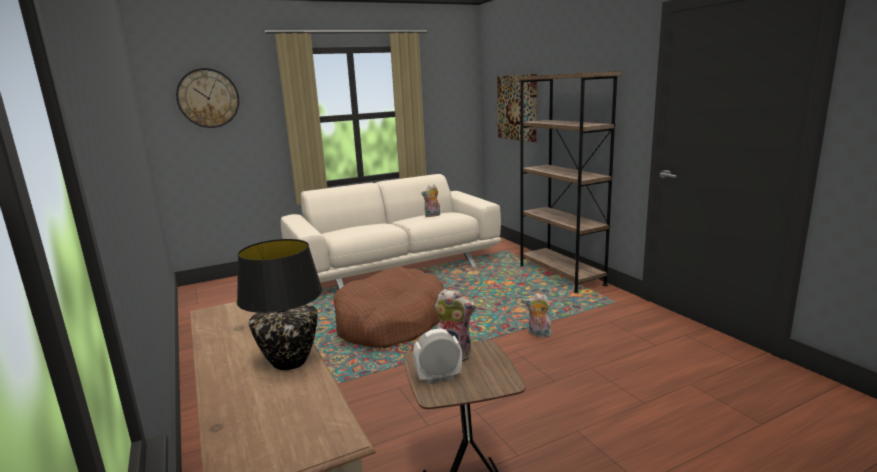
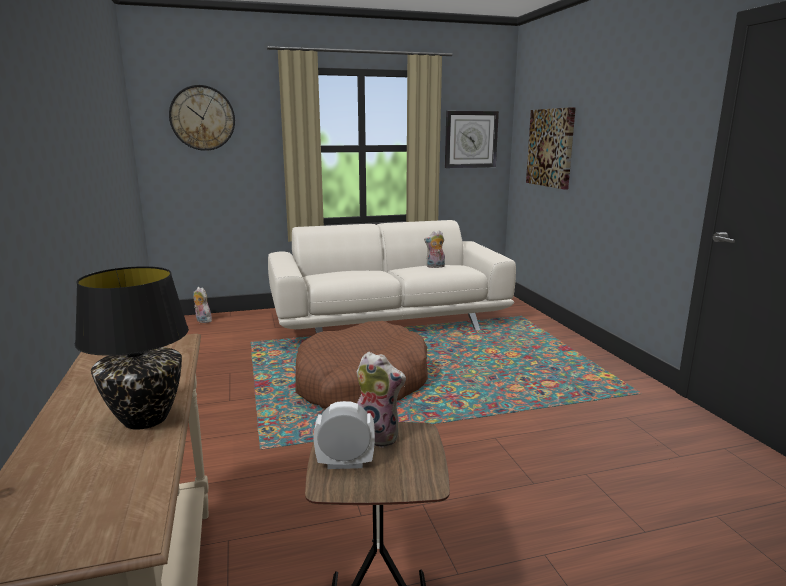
camera: 10 degrees right, 0 degrees up
brown bookcase [518,71,621,293] -> none
plush toy [525,294,551,338] -> plush toy moved to [193,287,212,323]
none -> wall clock [445,111,499,168]

